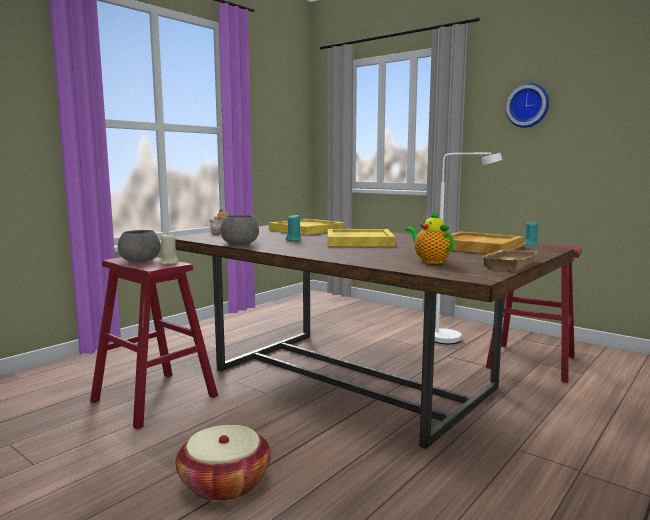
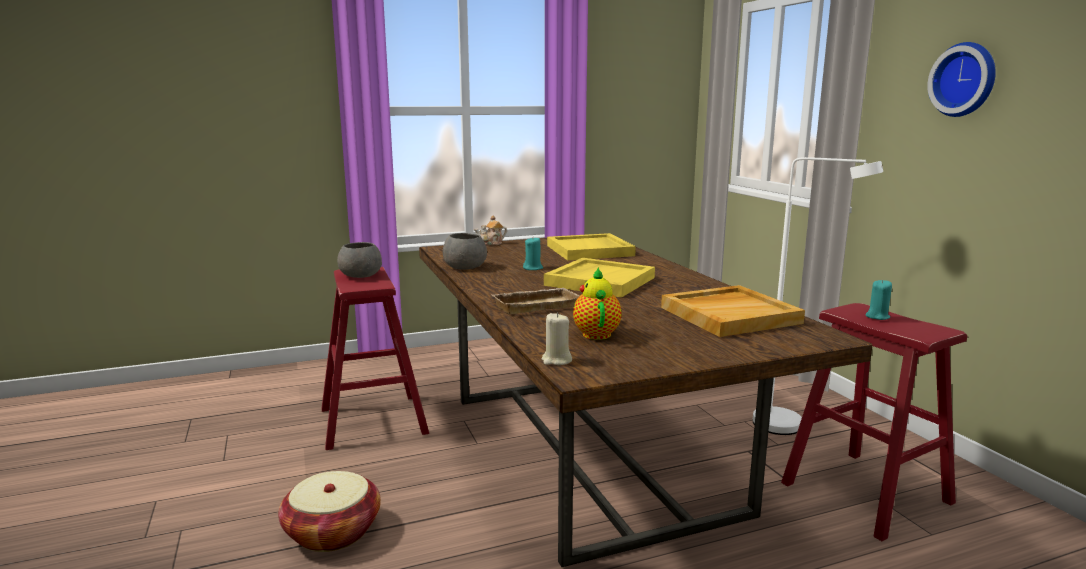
camera: 30 degrees right, 5 degrees up
beige candle [159,233,179,265] -> beige candle moved to [542,312,572,365]
beige tray [482,250,537,270] -> beige tray moved to [491,288,580,314]

